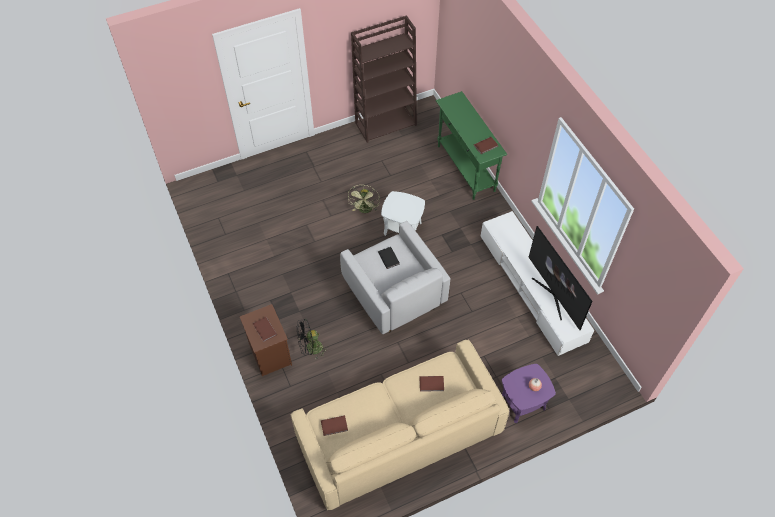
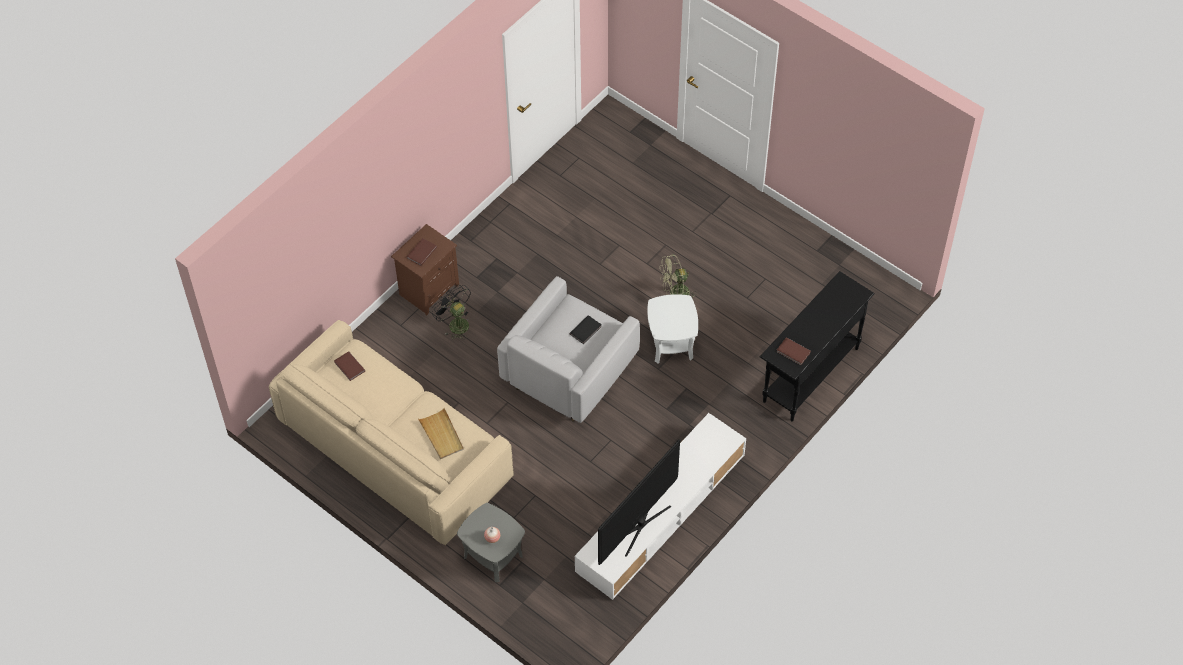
camera: 65 degrees right, 0 degrees up
brown bookcase [351,15,417,143] -> none
brown book [419,376,444,392] -> beige tray [418,408,464,459]
green console table [436,91,507,200] -> black console table [760,271,875,421]
purple side table [502,364,556,423] -> grey side table [457,503,525,582]

